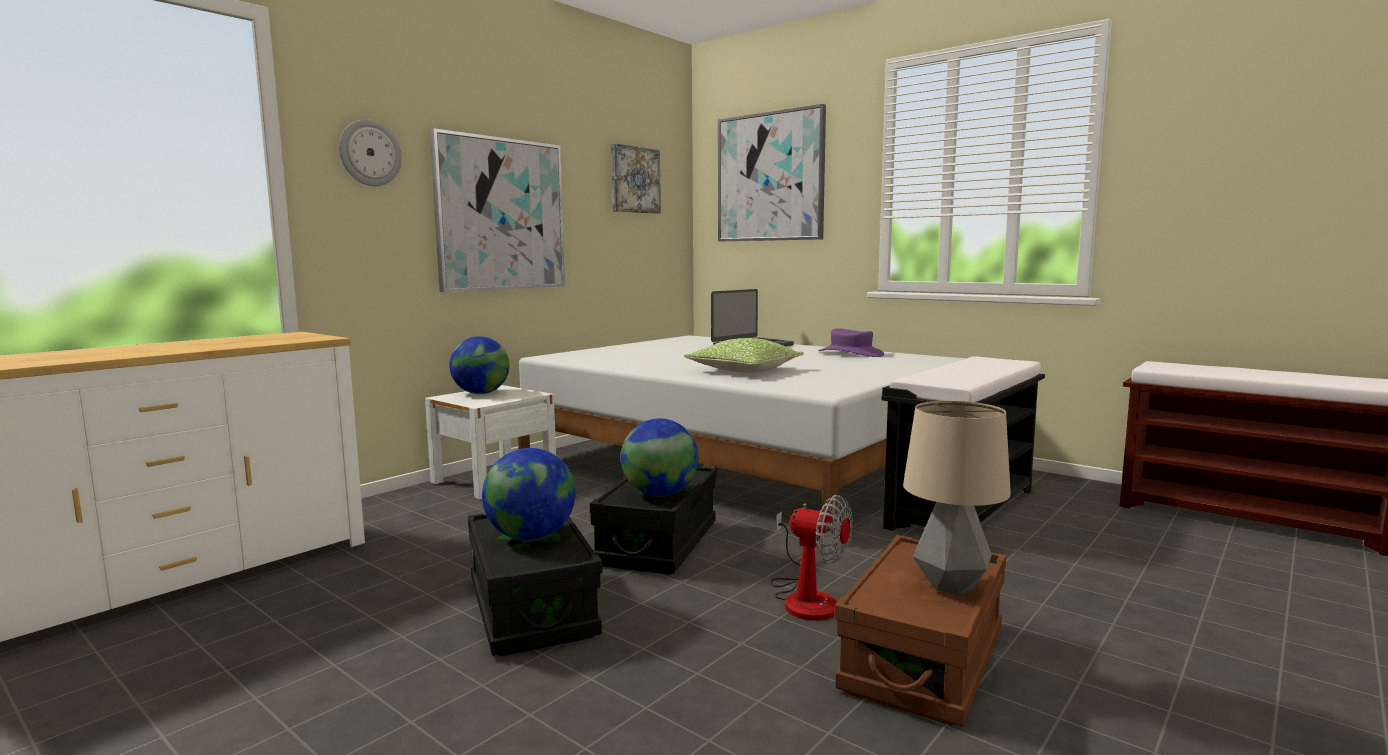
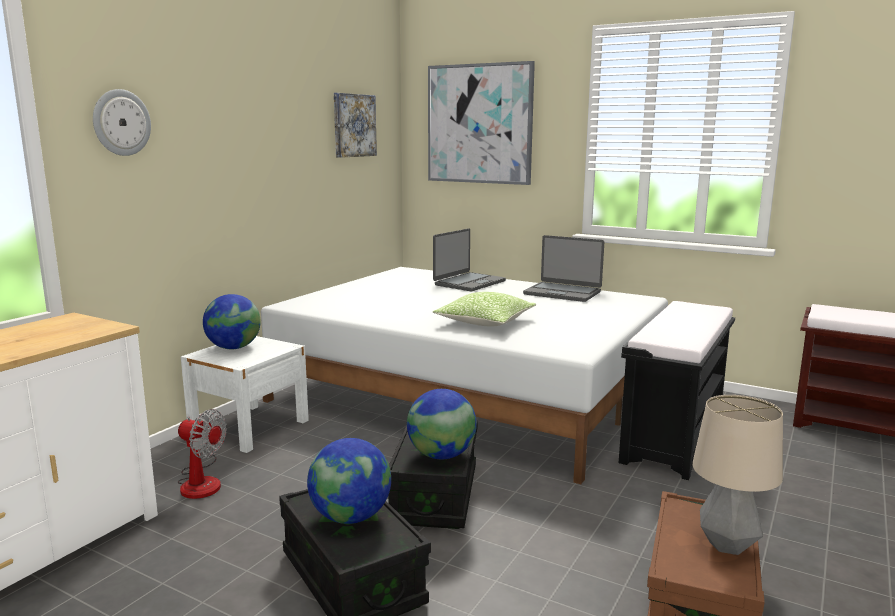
camera: 10 degrees left, 5 degrees up
picture [430,128,565,292] -> none
fan [770,495,853,620] -> fan moved to [177,409,227,499]
purple hat [818,328,884,357] -> laptop [523,235,604,302]

